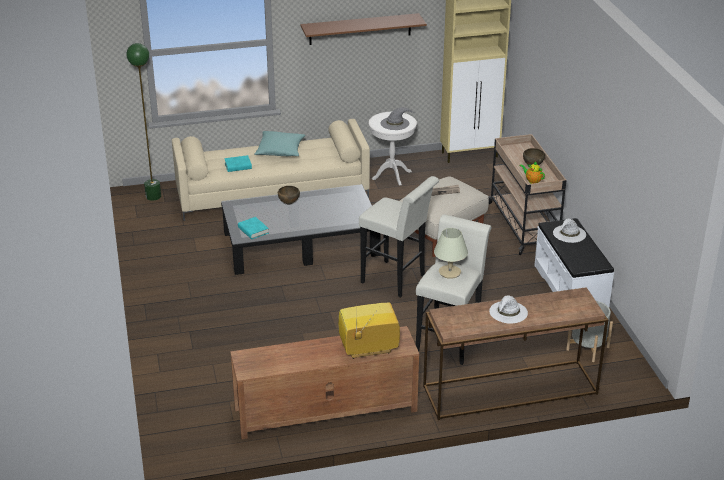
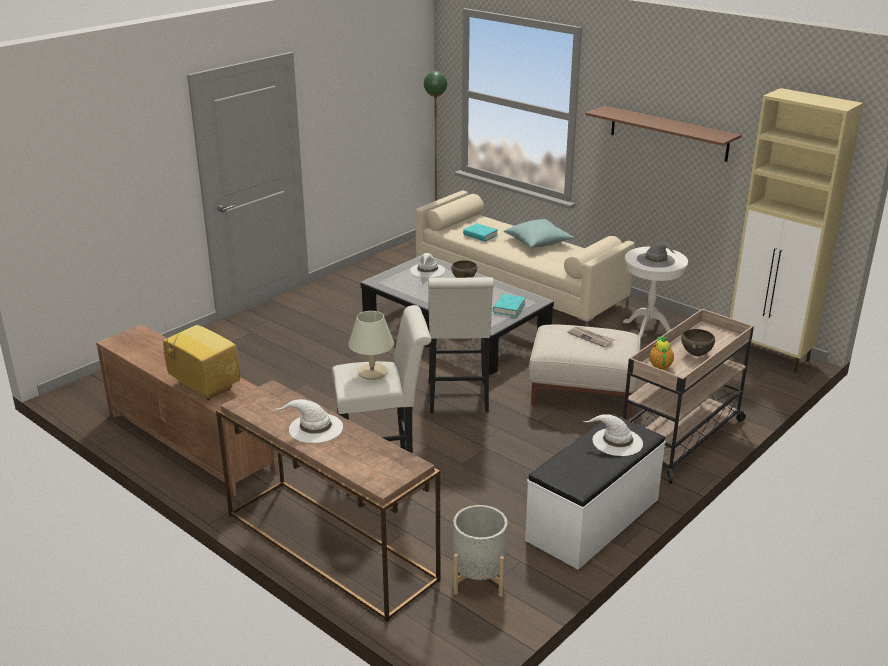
camera: 55 degrees right, 5 degrees down
turquoise book [238,217,269,239] -> turquoise book moved to [493,294,526,317]
none -> white hat [410,253,445,278]

